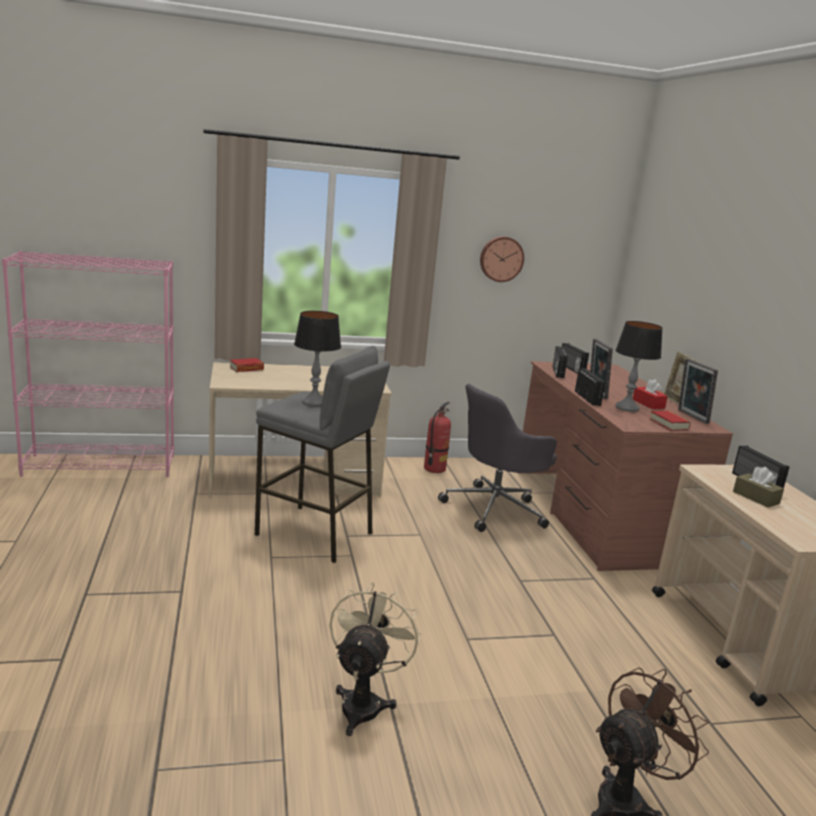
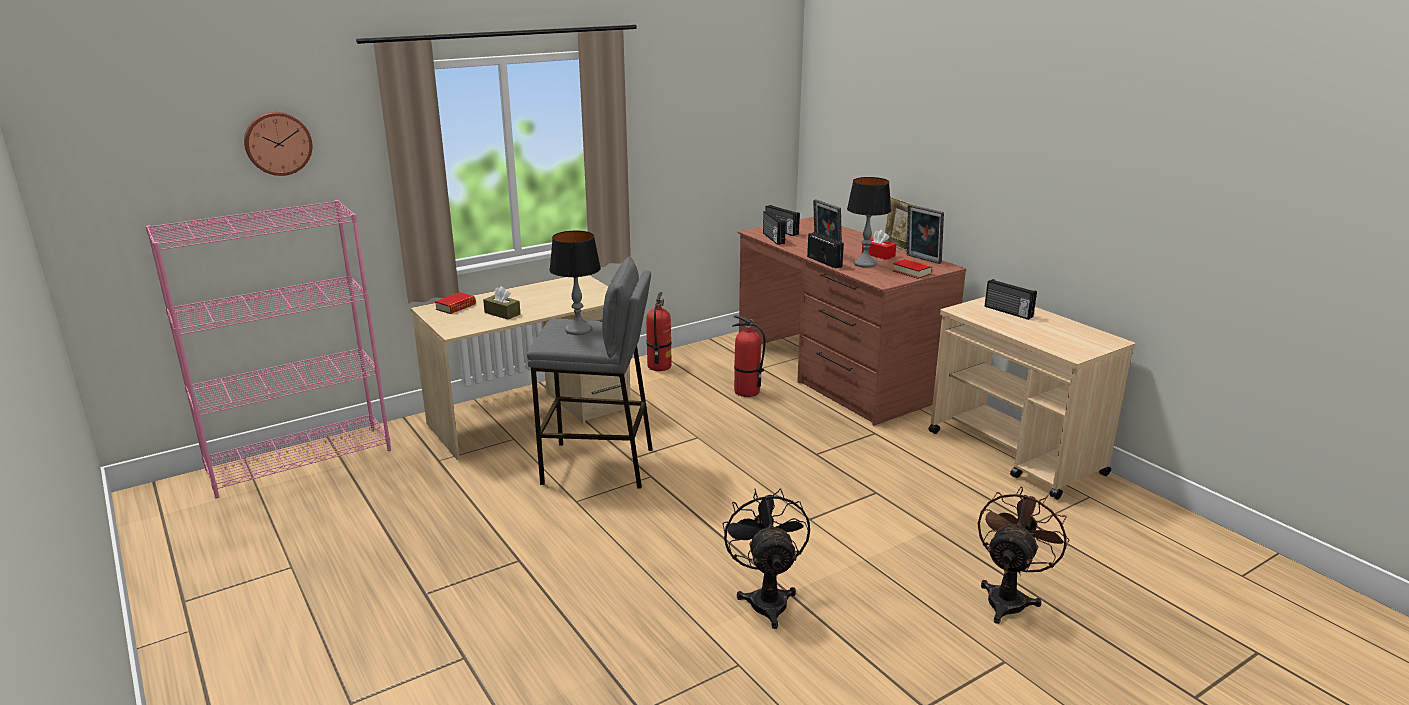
camera: 20 degrees left, 5 degrees up
beige fan [329,582,422,736] -> black fan [722,488,810,629]
grey office chair [438,384,557,532] -> fire extinguisher [732,315,765,397]
wall clock [480,236,524,282] -> wall clock moved to [244,112,312,176]
brown tissue box [733,467,784,508] -> brown tissue box moved to [483,286,520,319]

